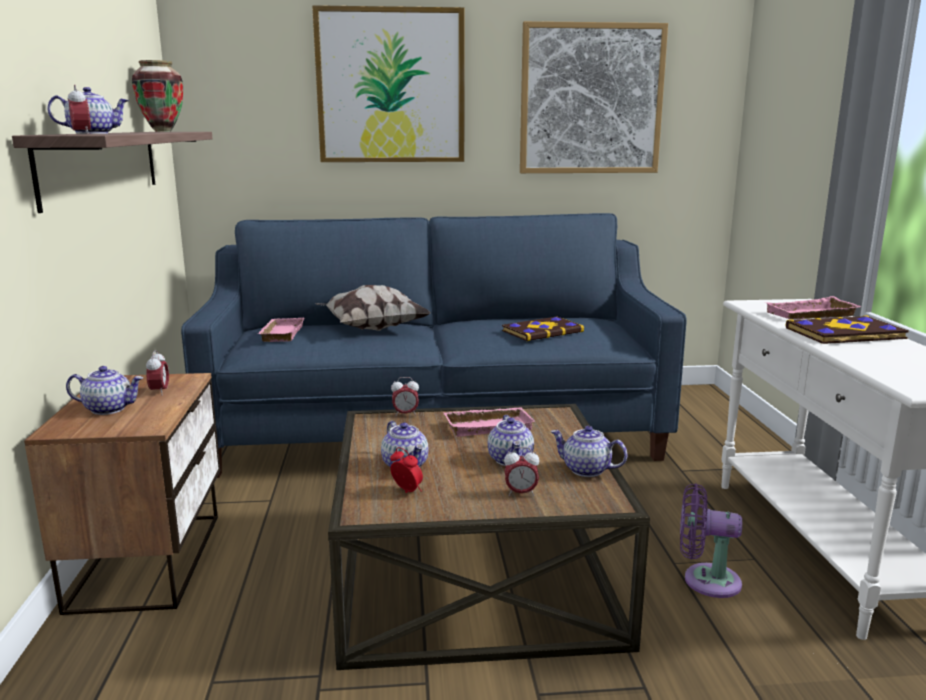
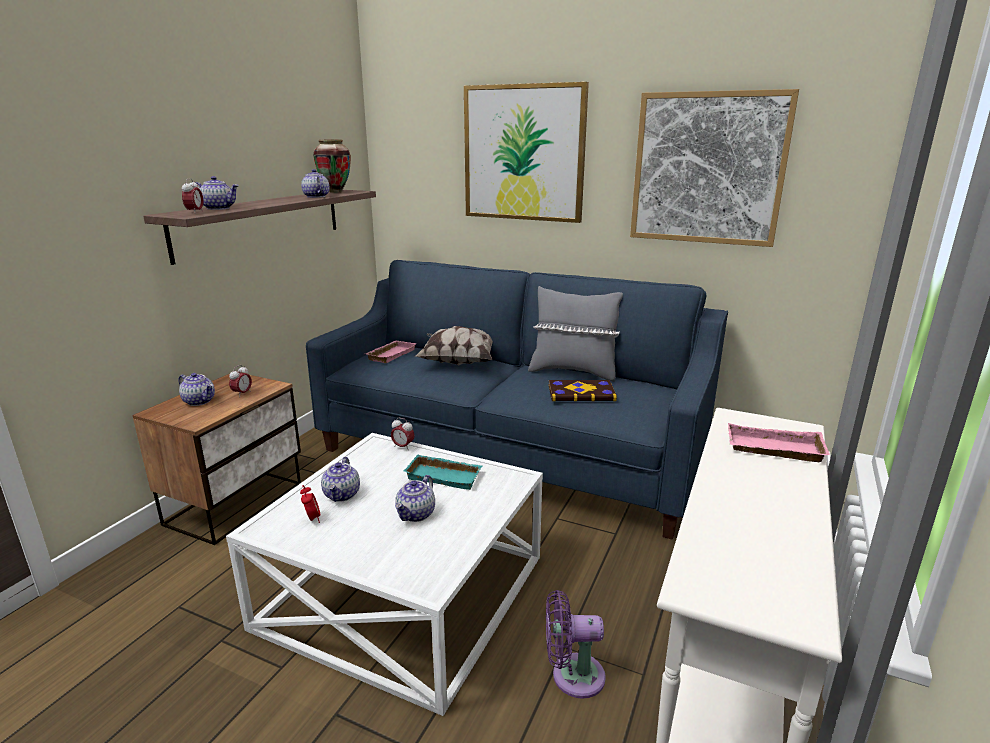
camera: 30 degrees right, 5 degrees up
brown coffee table [328,404,650,670] -> white coffee table [226,433,543,716]
pink tray [443,407,535,437] -> turquoise tray [403,454,482,490]
alarm clock [504,447,540,496] -> none
teapot [551,426,627,477] -> teapot moved to [301,169,330,198]
purple fan [680,483,742,598] -> purple fan turned 45 degrees counterclockwise [546,590,606,699]
book [786,316,909,344] -> none
none -> grey pillow [528,286,623,382]

